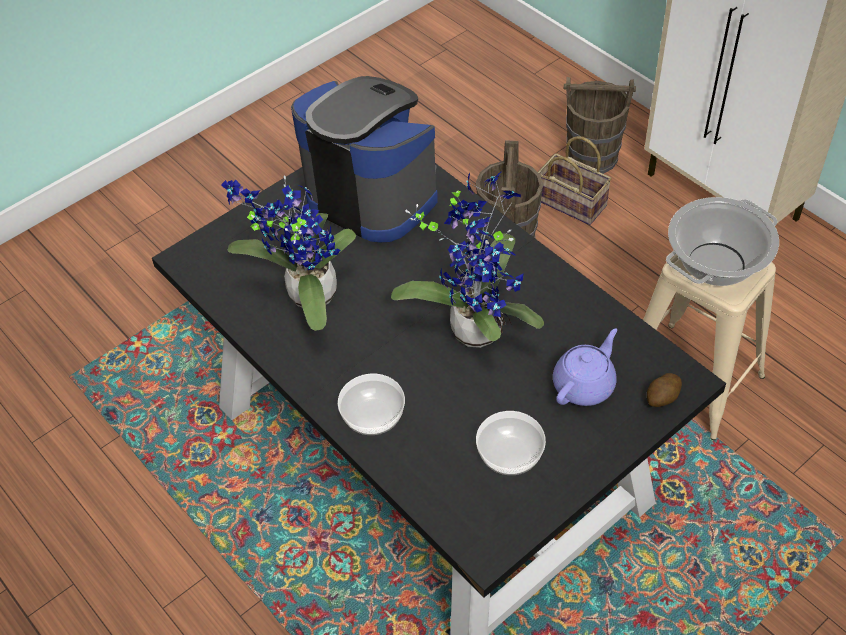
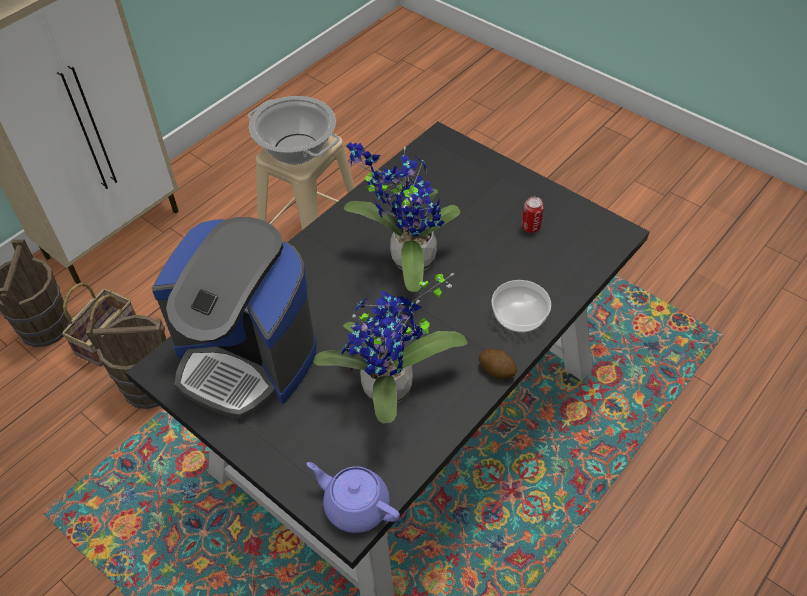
camera: 100 degrees left, 0 degrees up
coffee machine [291,76,438,243] -> coffee machine turned 90 degrees counterclockwise [152,217,317,419]
bowl [476,411,546,475] -> can [521,197,544,233]
purple teapot [553,328,617,406] -> purple teapot moved to [307,462,400,533]
potato [647,373,682,407] -> potato moved to [479,348,517,379]

